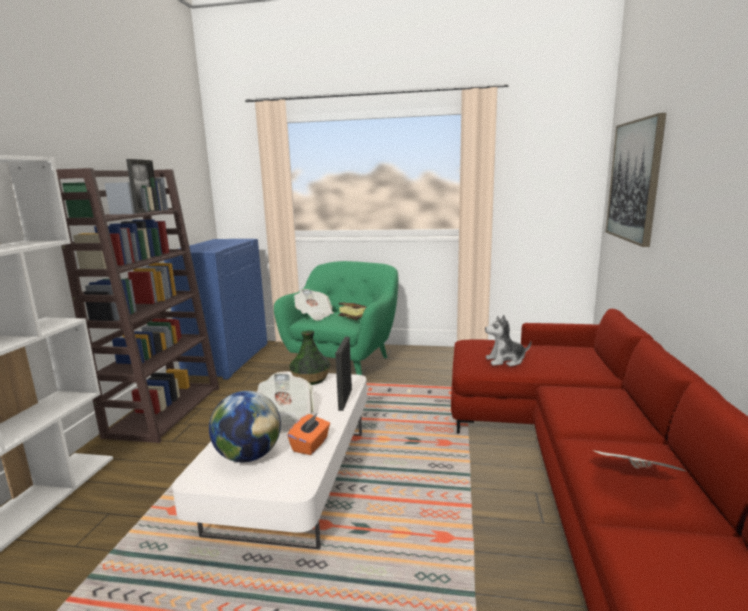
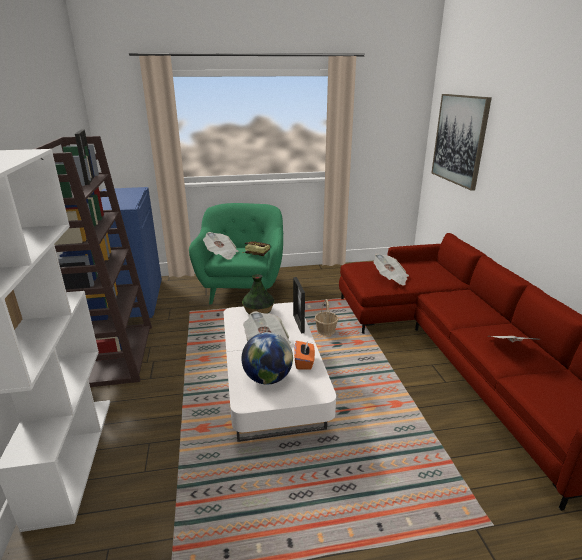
camera: 20 degrees left, 10 degrees up
plush toy [485,315,531,366] -> newspaper [373,254,409,286]
none -> basket [315,299,338,336]

